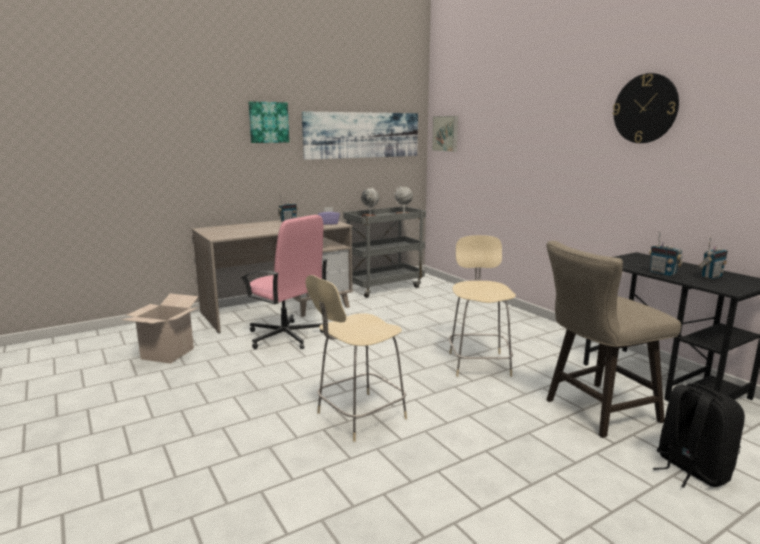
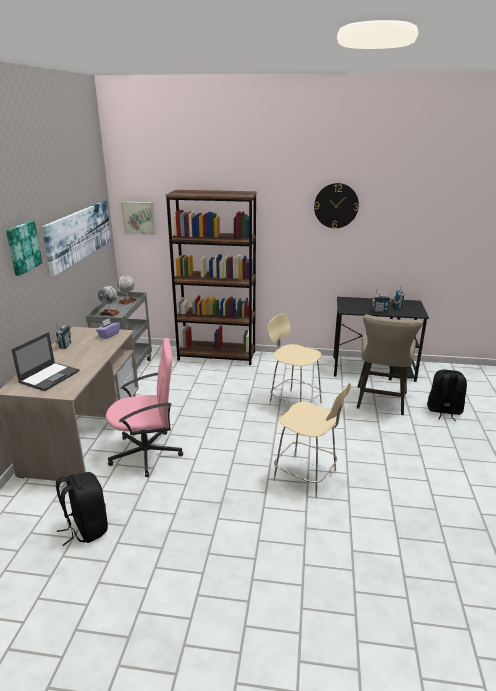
camera: 50 degrees left, 10 degrees up
cardboard box [121,294,199,364] -> black backpack [56,472,108,546]
beige chair [306,275,407,442] -> beige chair turned 60 degrees counterclockwise [273,383,351,498]
none -> laptop [11,332,79,391]
none -> brown bookcase [166,190,257,365]

